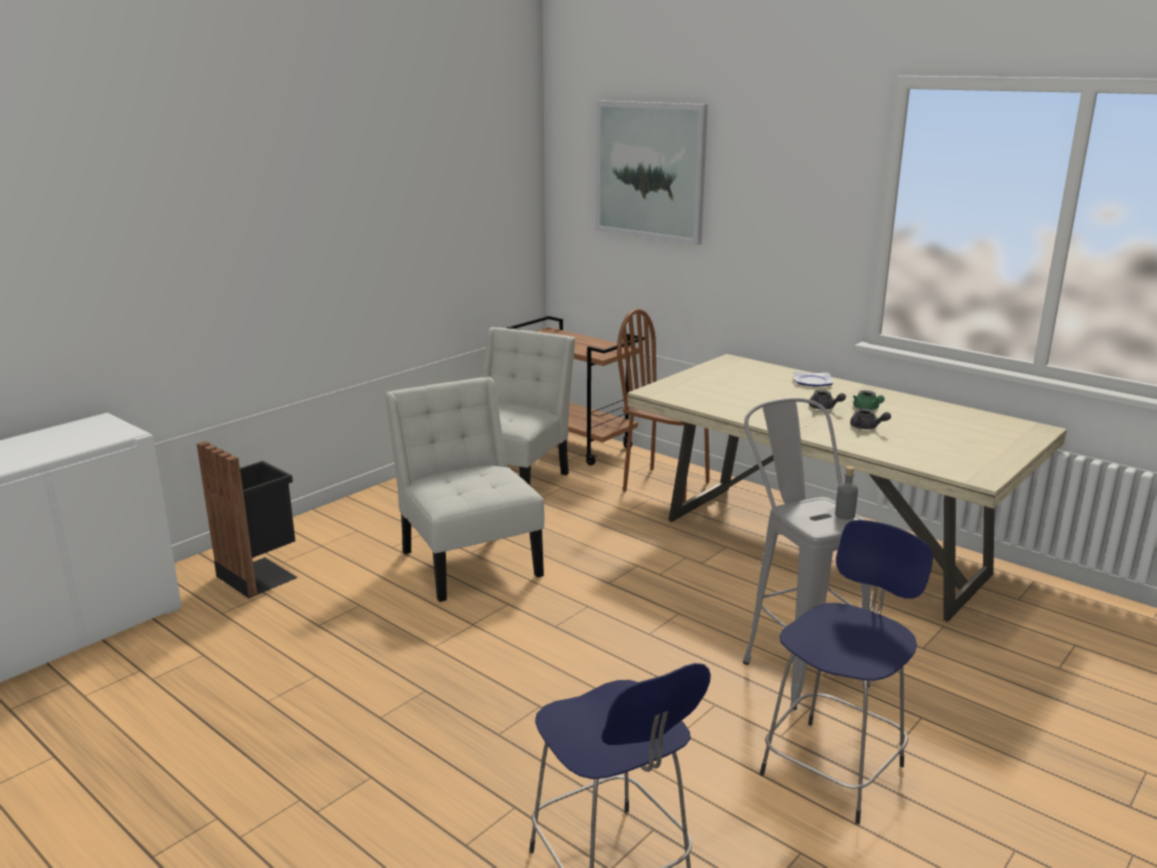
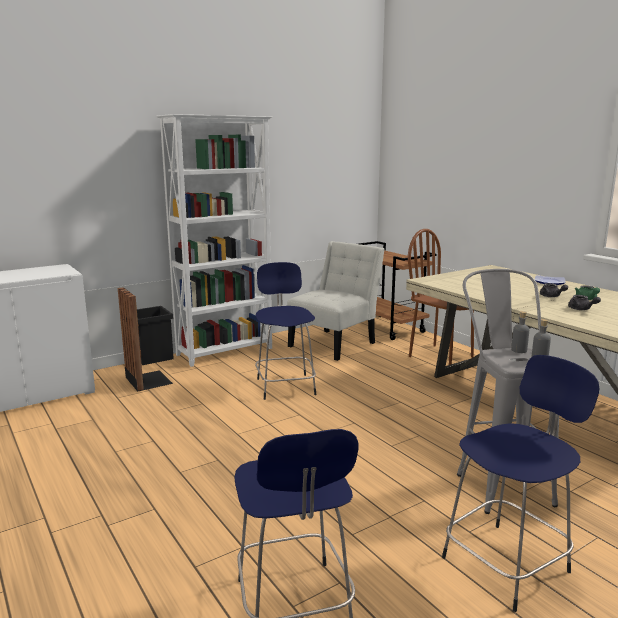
camera: 15 degrees right, 5 degrees down
white chair [385,377,544,602] -> blue stool [255,262,316,400]
picture [596,100,708,245] -> none
none -> white bookcase [156,114,272,367]
none -> grey bottle [511,311,529,353]

